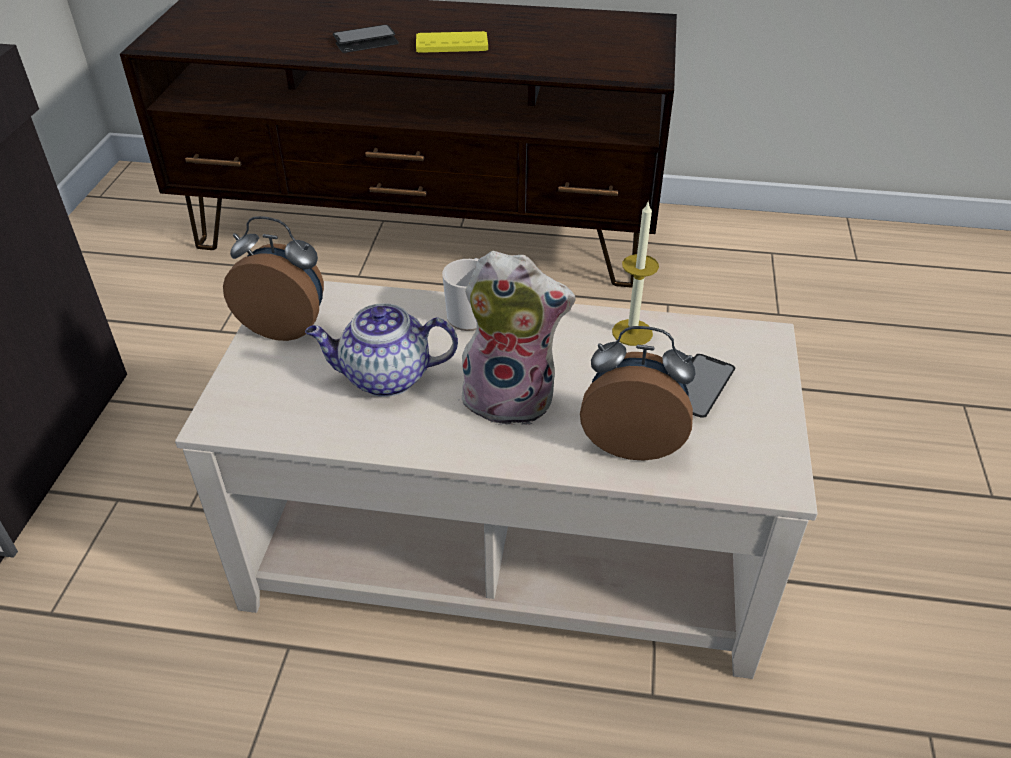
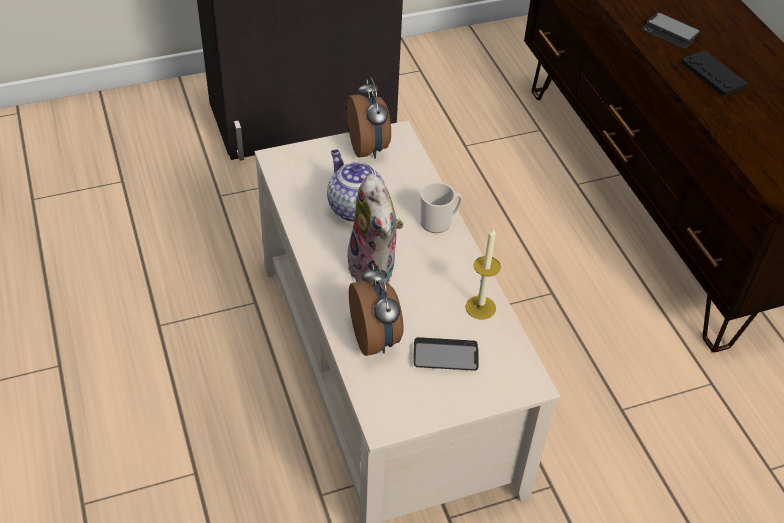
camera: 60 degrees right, 5 degrees up
yellow game controller [416,31,488,53] -> black game controller [682,51,747,96]

